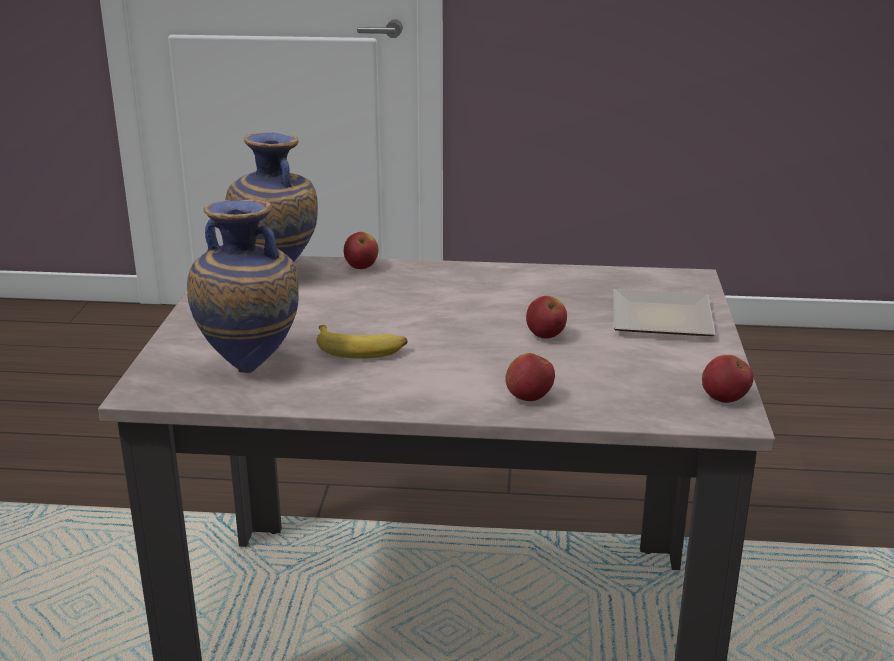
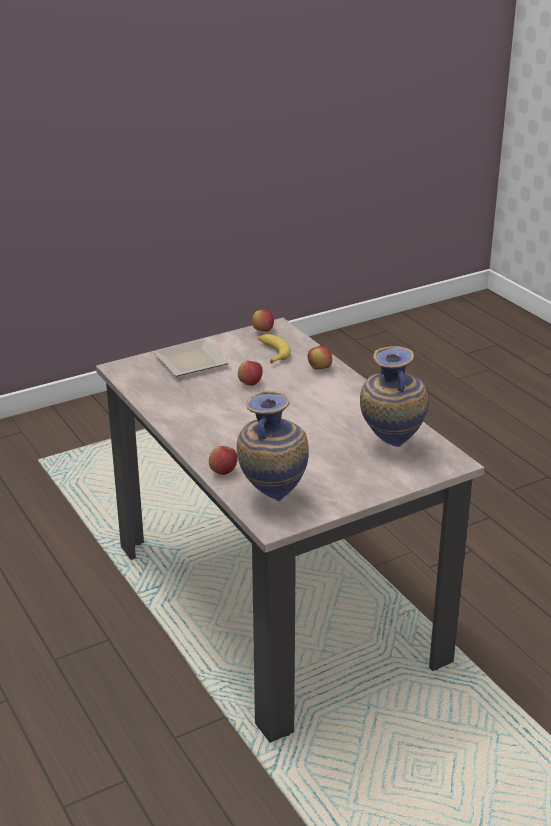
camera: 125 degrees left, 5 degrees up
banana [316,325,408,359] -> banana moved to [258,334,291,363]

